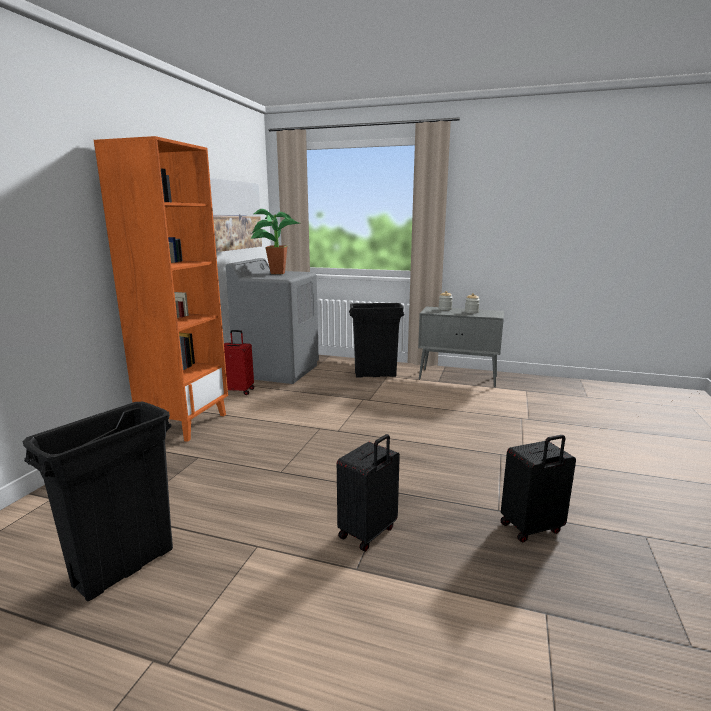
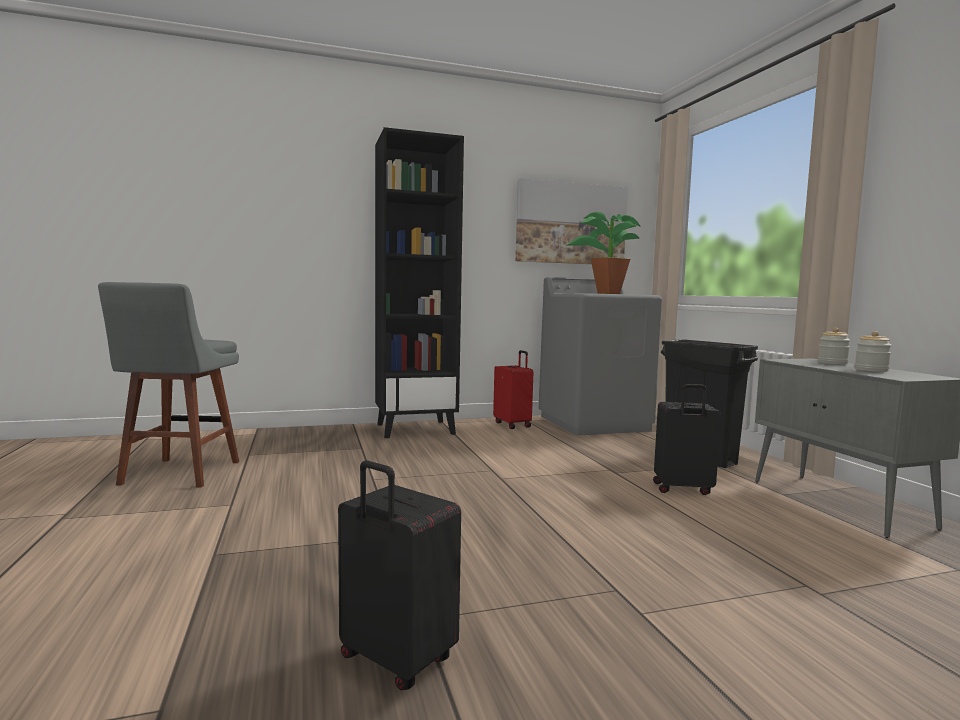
camera: 55 degrees right, 10 degrees down
black trash can [23,402,173,601] -> grey stool [98,282,239,488]
orange bookcase [94,136,228,442] -> black bookcase [375,127,464,438]
black suitcase [337,434,400,551] -> black suitcase moved to [653,384,721,495]

